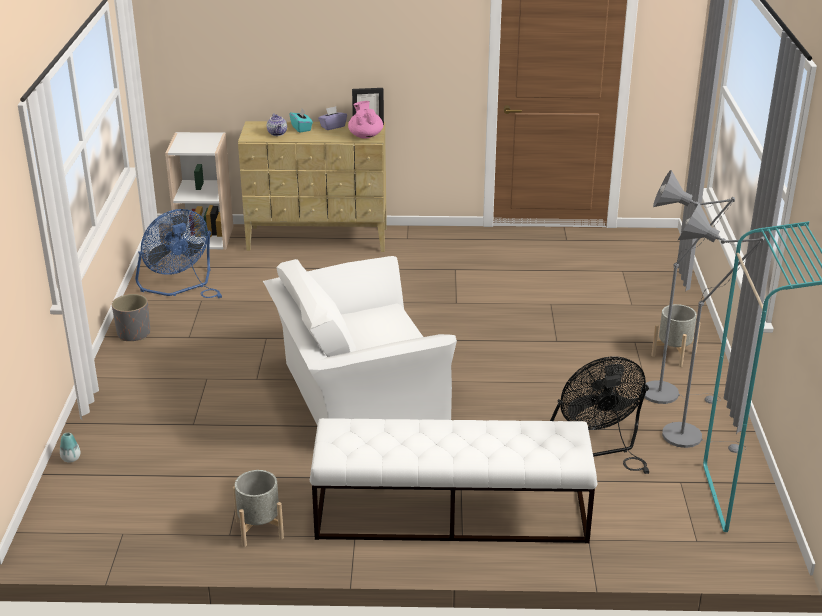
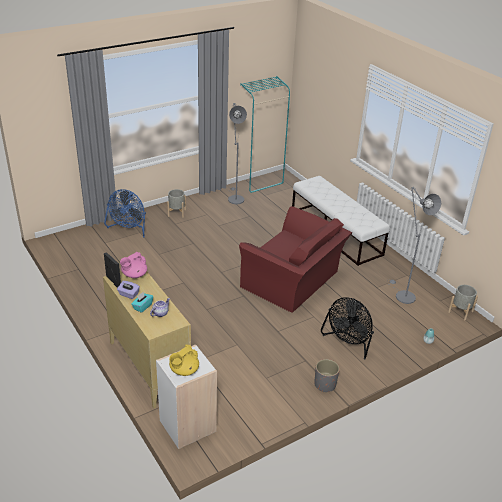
camera: 125 degrees left, 5 degrees up
blue fan [135,209,222,298] -> blue fan moved to [104,189,146,237]
grey planter [233,470,284,547] -> grey planter moved to [448,285,478,321]
white armchair [263,256,457,425] -> red armchair [239,206,353,313]
black fan [550,356,649,474] -> black fan moved to [321,297,374,360]
grey floor lamp [641,170,735,404] -> grey floor lamp moved to [387,187,441,304]
none -> yellow teapot [169,344,199,376]

